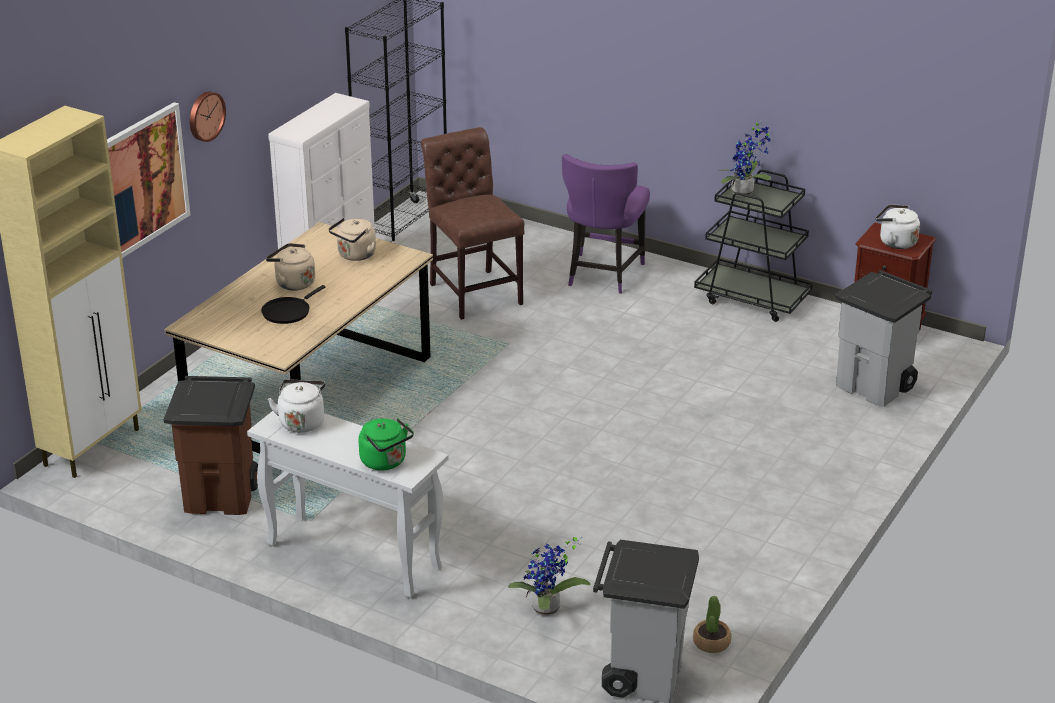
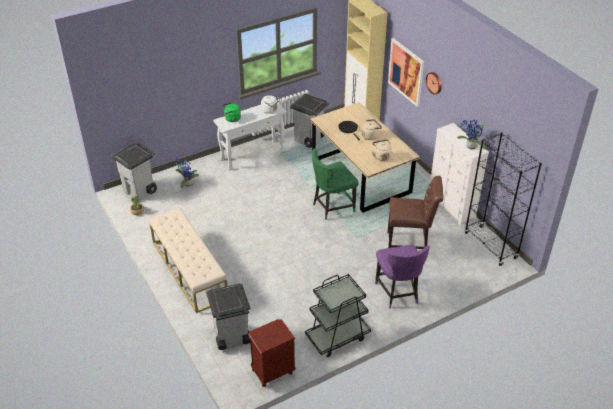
camera: 120 degrees right, 10 degrees up
brown trash can [164,376,258,515] -> grey trash can [290,94,329,148]
purple chair [562,154,650,294] -> purple chair turned 150 degrees counterclockwise [375,244,430,309]
potted plant [719,120,771,197] -> potted plant moved to [457,119,486,150]
white kettle [876,204,920,249] -> none
none -> beige bench [149,207,227,313]
none -> green chair [312,149,359,220]

